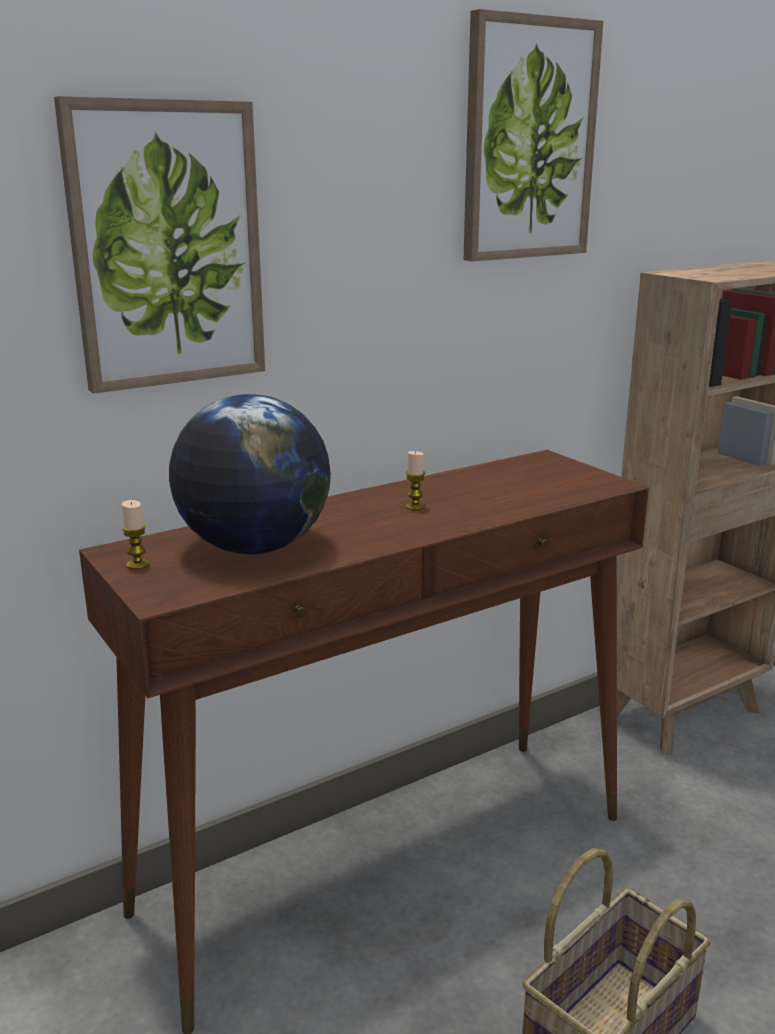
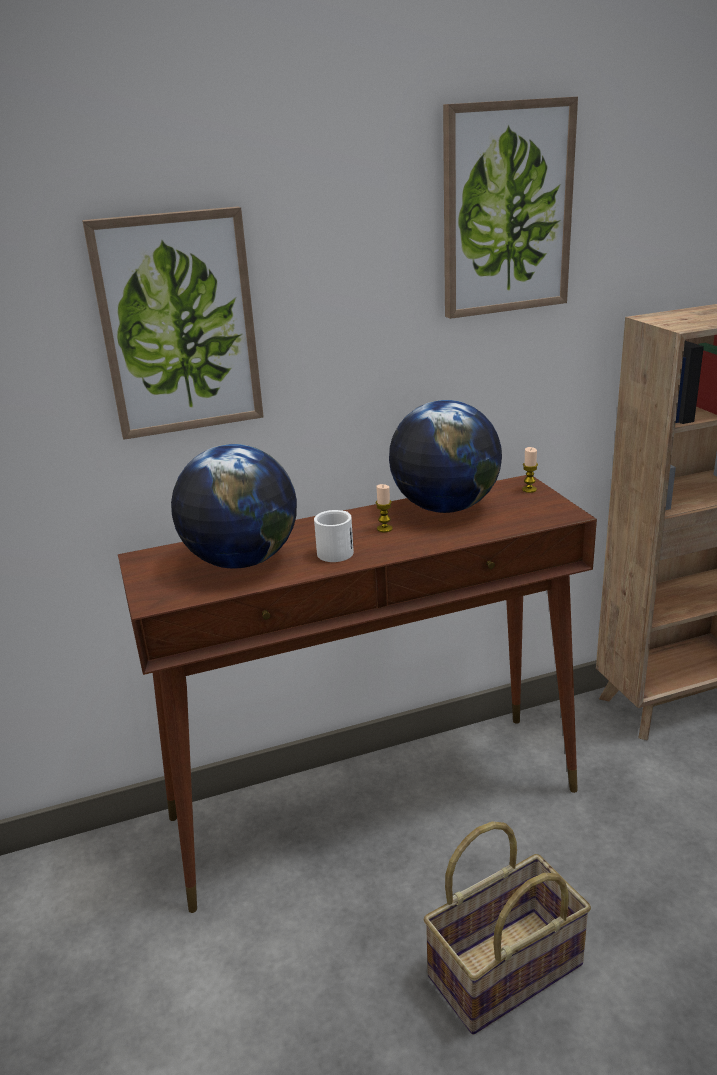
camera: 15 degrees right, 5 degrees up
candle [122,500,149,570] -> candle moved to [522,447,538,493]
none -> white mug [314,510,354,562]
none -> globe [389,400,502,513]

